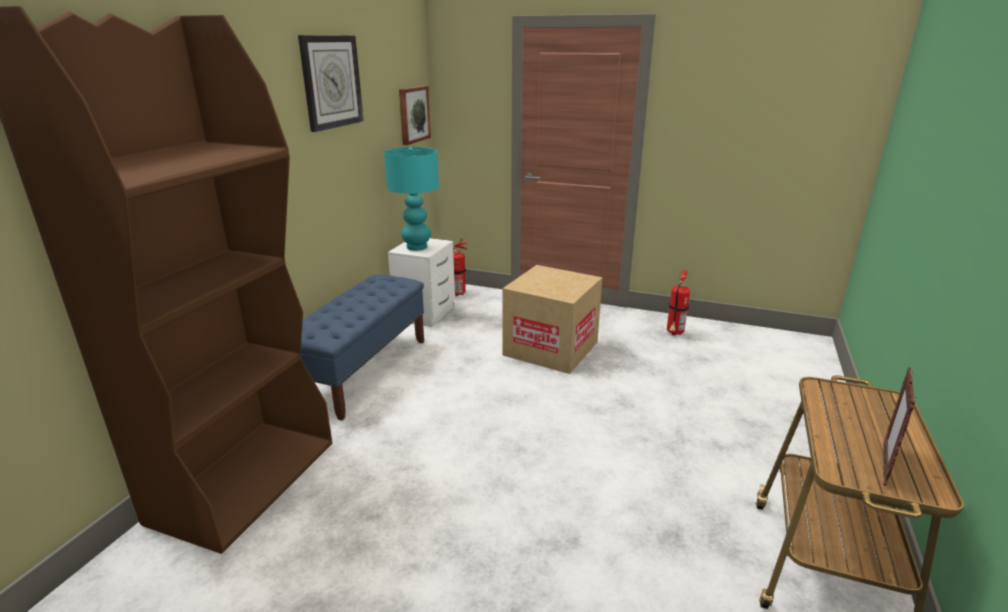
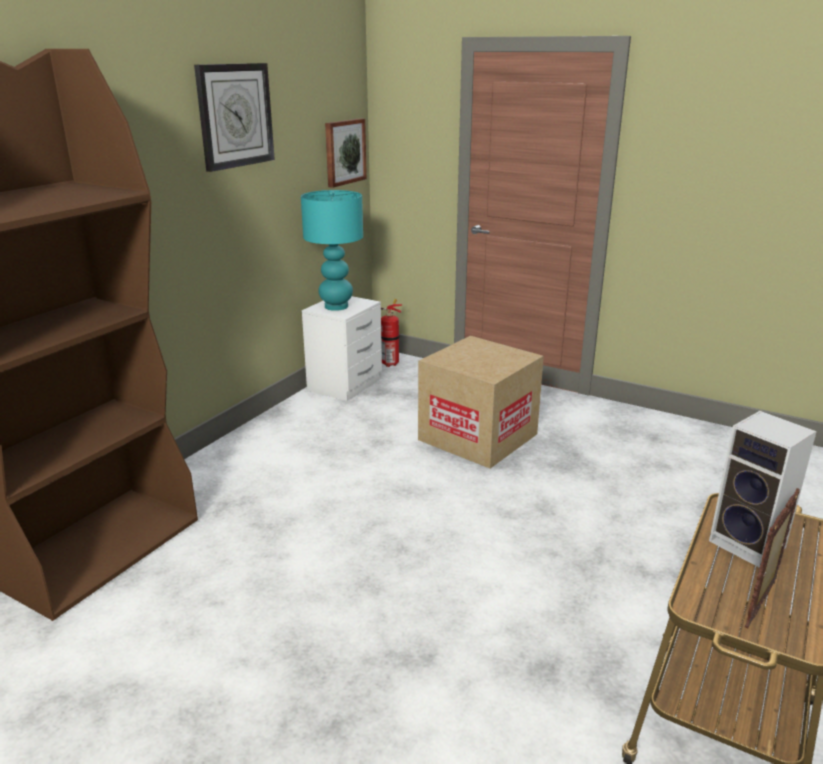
camera: 10 degrees right, 0 degrees up
blue bench [301,274,424,421] -> none
fire extinguisher [667,268,690,336] -> none
none -> speaker [709,411,817,568]

